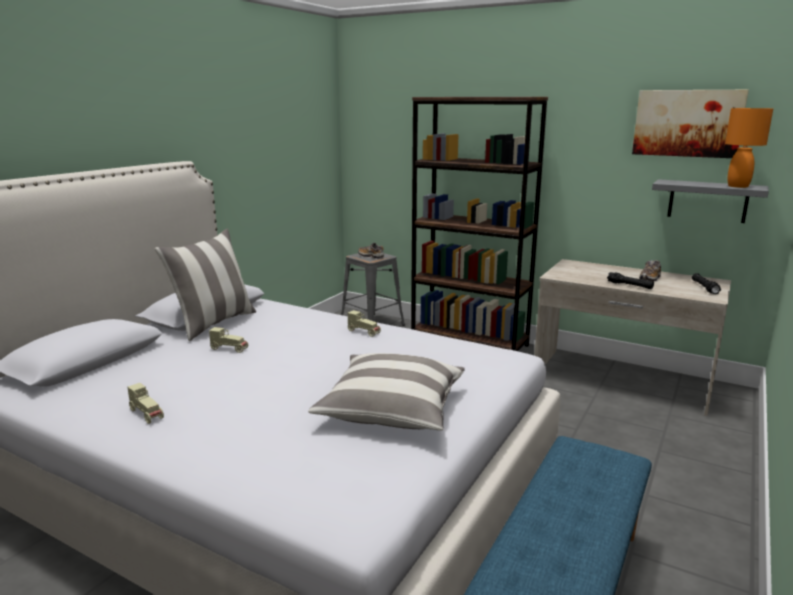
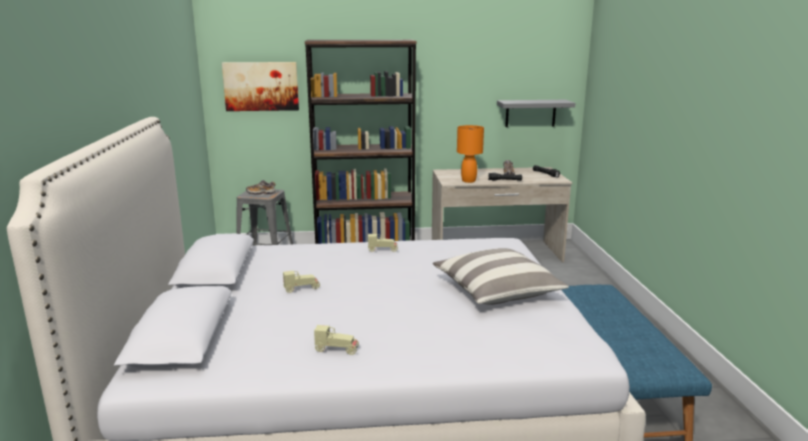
camera: 35 degrees left, 0 degrees up
pillow [155,229,256,341] -> none
picture [632,90,749,158] -> picture moved to [222,62,299,111]
orange table lamp [725,108,773,188] -> orange table lamp moved to [457,125,484,183]

